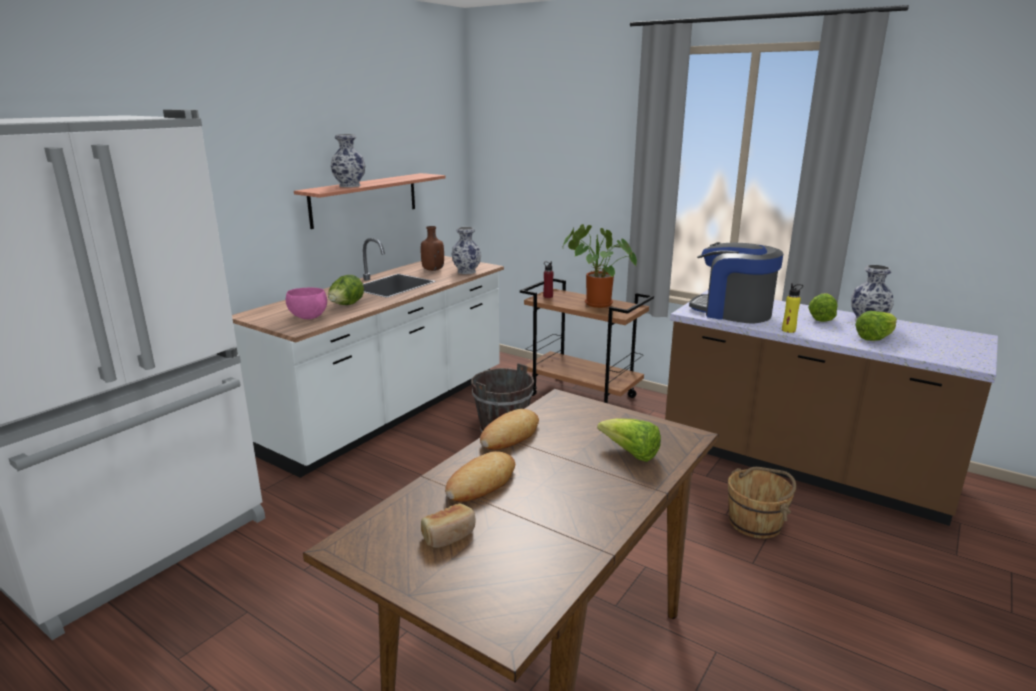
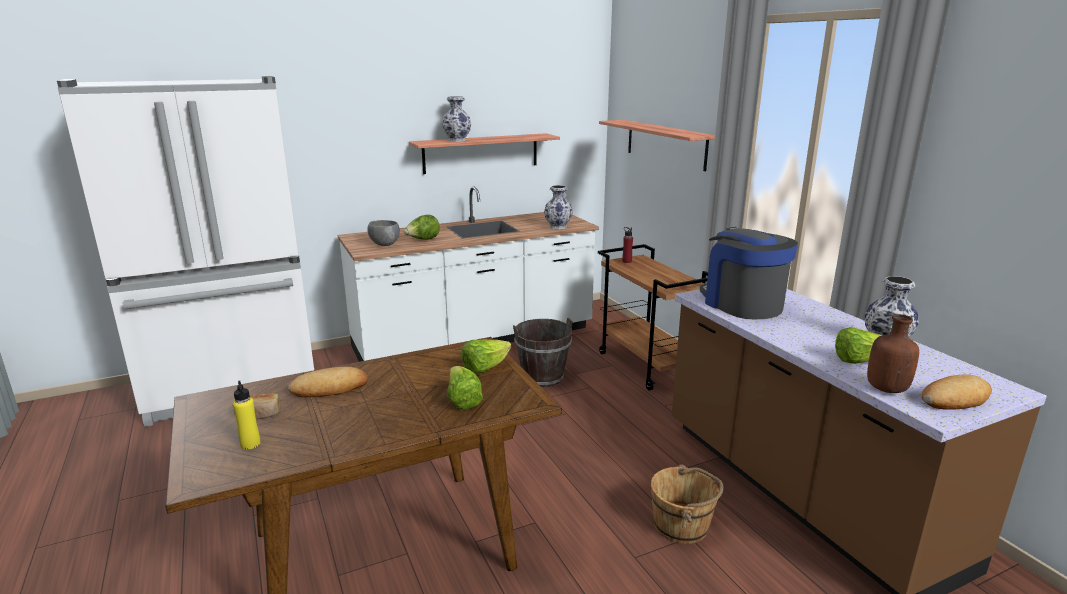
camera: 30 degrees right, 0 degrees up
pink bowl [286,287,327,319] -> grey bowl [367,220,400,246]
brown bottle [420,226,444,271] -> brown bottle moved to [867,314,919,393]
bread [480,409,539,450] -> bread moved to [922,374,992,410]
potted plant [563,224,637,308] -> none
yellow bottle [782,283,803,333] -> yellow bottle moved to [233,381,260,450]
lettuce [808,293,838,322] -> lettuce moved to [461,340,511,374]
none -> shelf [599,120,715,171]

